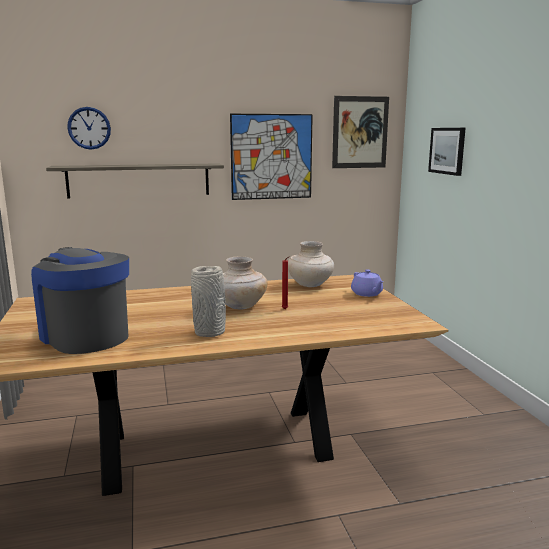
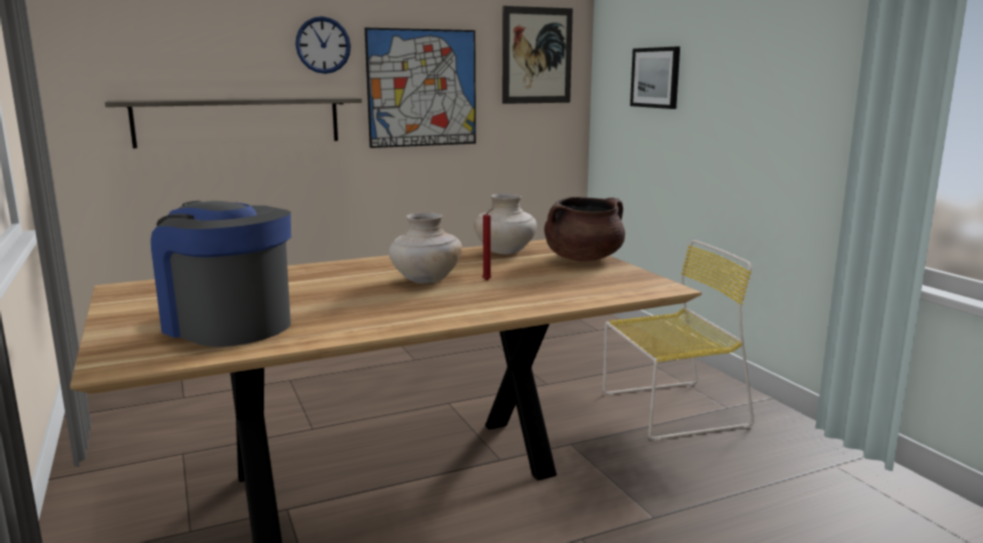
camera: 10 degrees left, 0 degrees up
wall clock [67,107,111,150] -> wall clock moved to [295,16,351,74]
grey vase [191,266,226,337] -> none
purple teapot [351,270,383,297] -> brown cooking pot [544,197,625,261]
none -> yellow chair [603,240,754,441]

